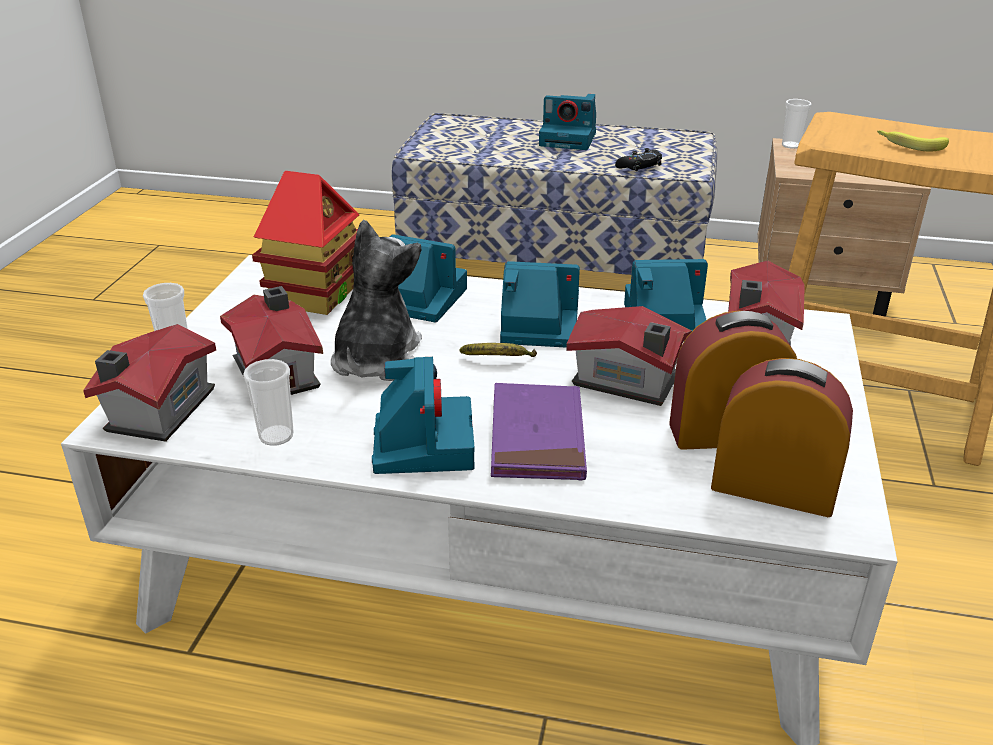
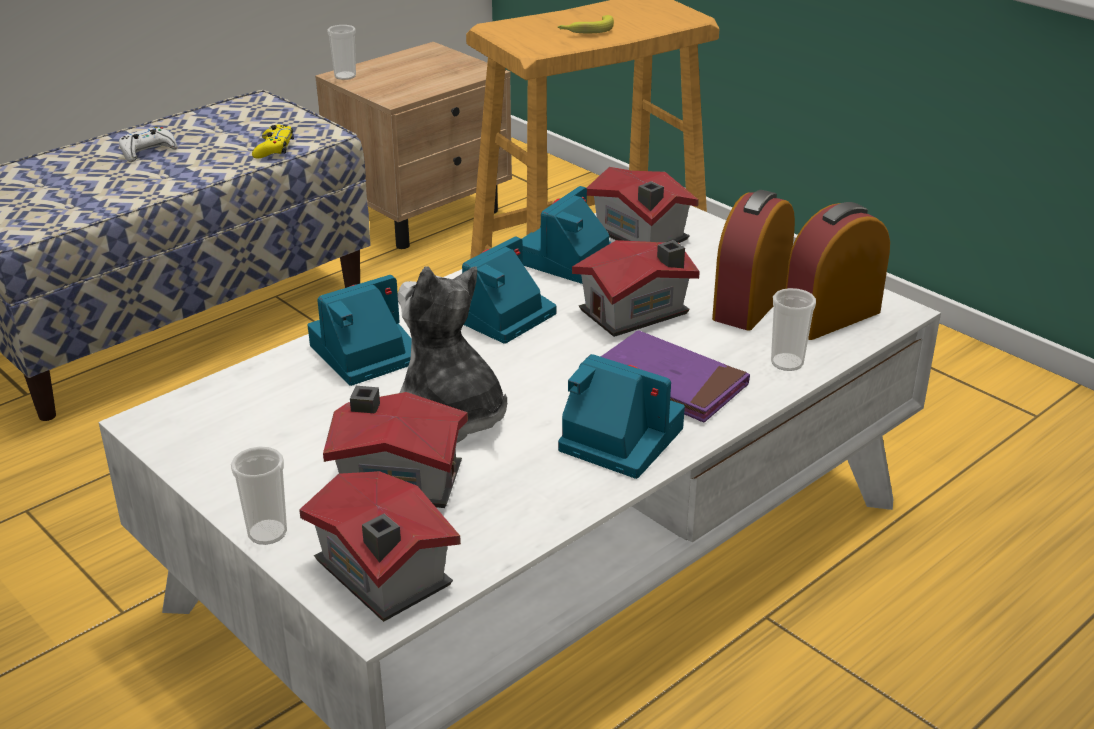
camera: 55 degrees left, 0 degrees up
cup [243,359,294,446] -> cup moved to [771,288,816,371]
toy house [252,171,360,315] -> none
banana [459,343,537,357] -> none
camera [539,94,596,150] -> white game controller [119,127,178,162]
black game controller [615,148,662,171] -> yellow game controller [252,125,294,159]

